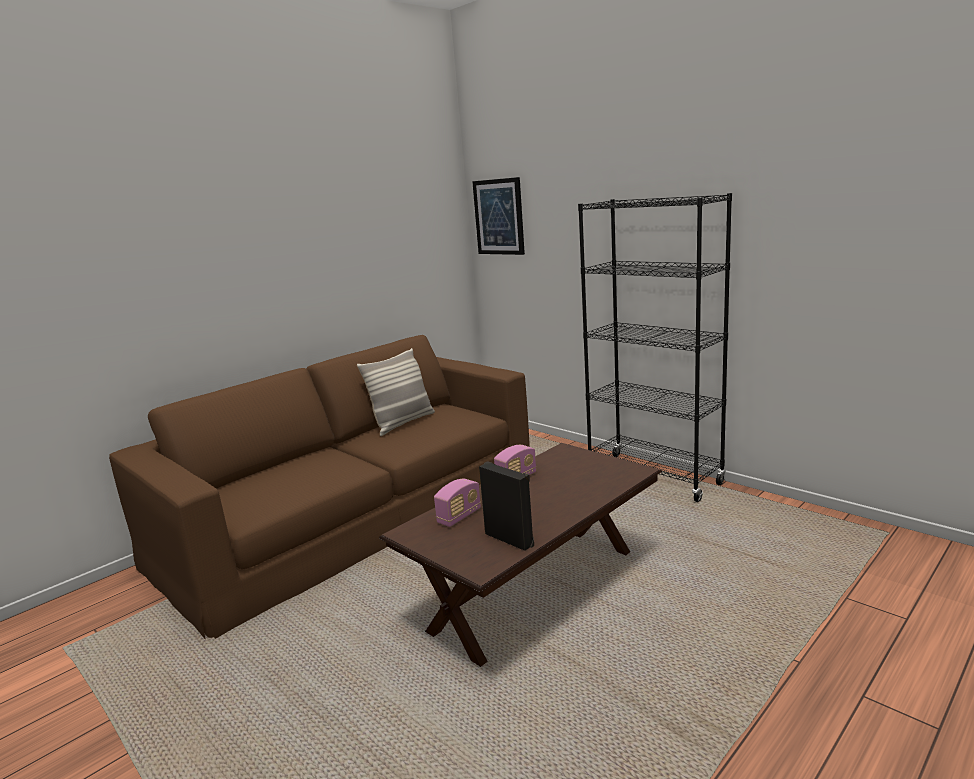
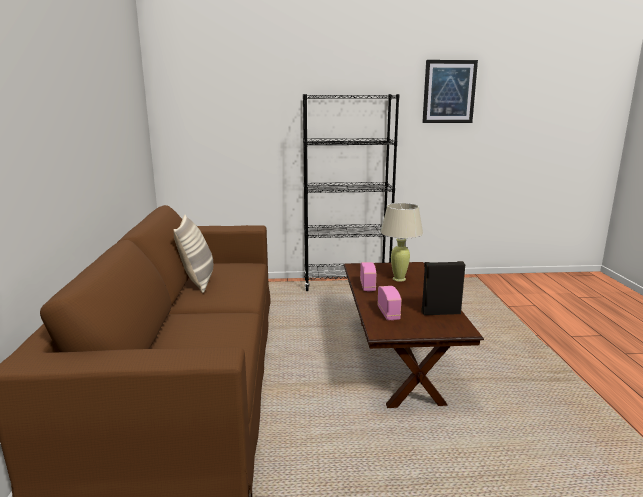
camera: 50 degrees left, 0 degrees up
picture [472,177,525,255] -> picture moved to [422,60,478,123]
none -> beige table lamp [380,203,423,282]

